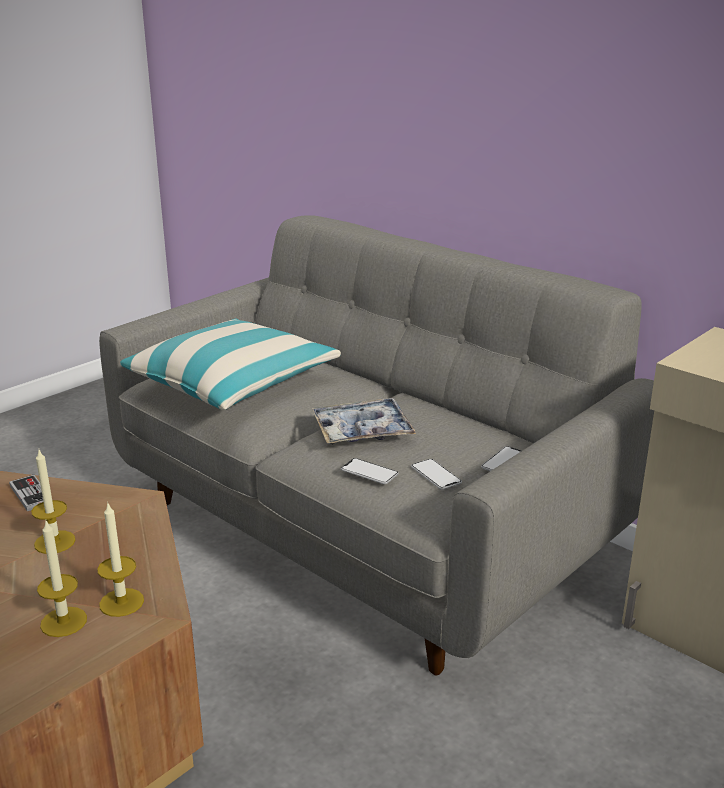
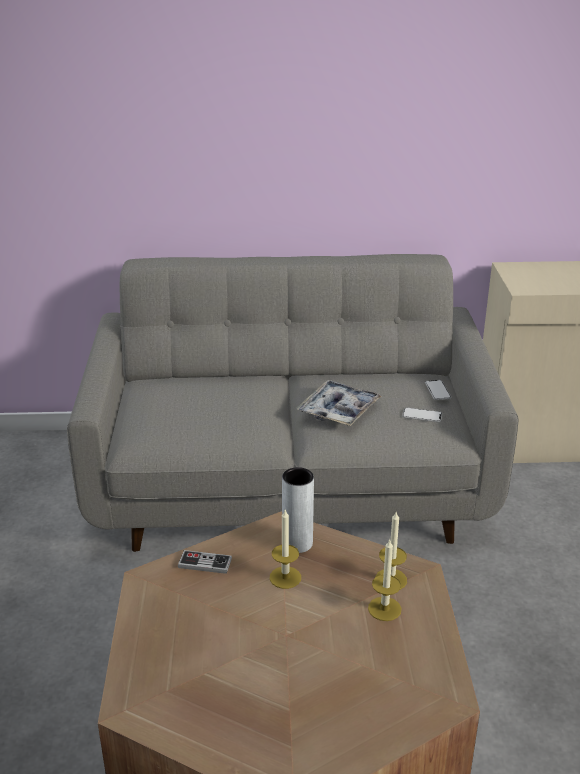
camera: 45 degrees left, 5 degrees up
pillow [120,319,341,410] -> none
phone [341,458,399,484] -> none
none -> grey vase [282,467,314,553]

